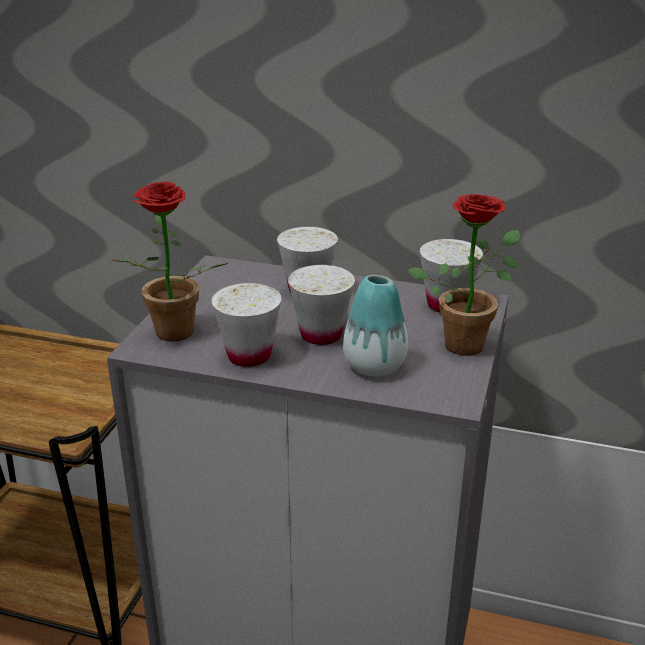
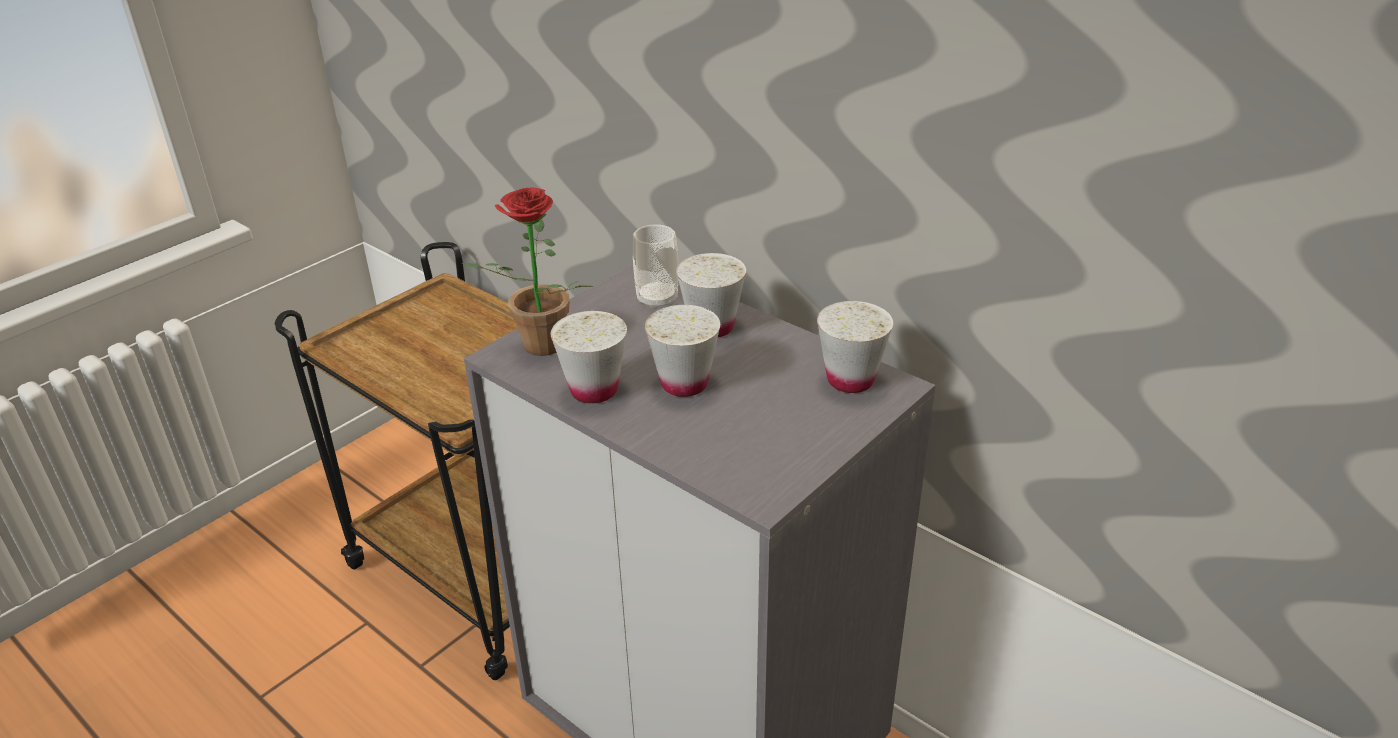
camera: 25 degrees right, 5 degrees up
vase [343,275,408,376] -> none
potted plant [408,194,520,356] -> none
none -> cup [633,225,678,310]

